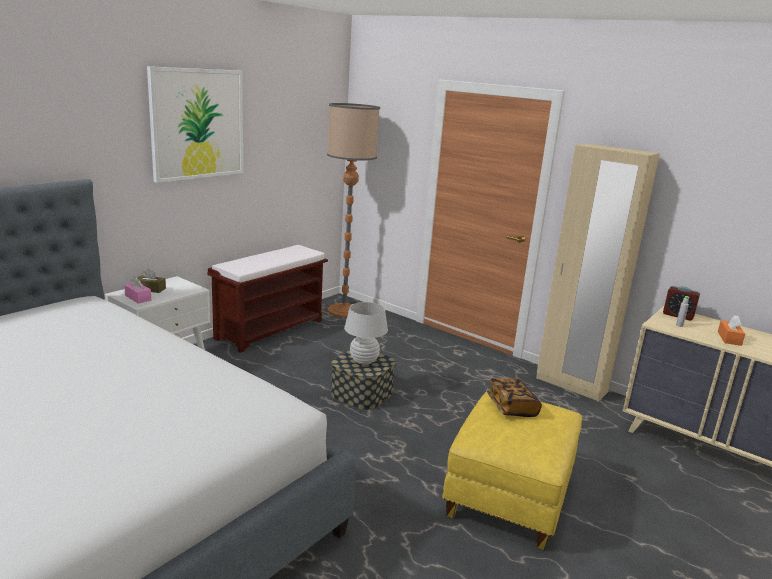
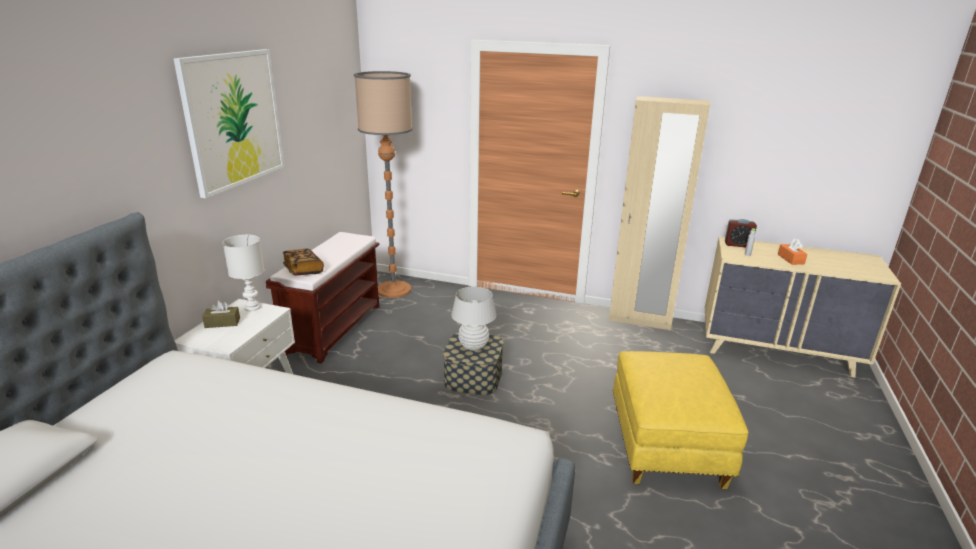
camera: 20 degrees left, 5 degrees up
pink tissue box [124,276,152,303] -> none
book [487,378,542,417] -> book moved to [283,249,324,275]
none -> white table lamp [223,235,264,311]

